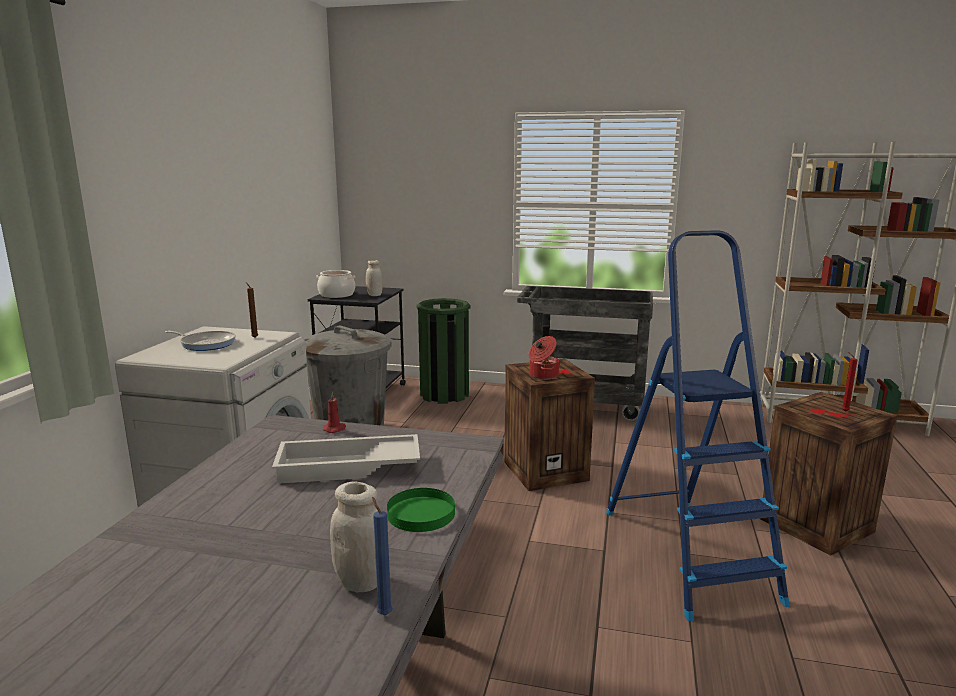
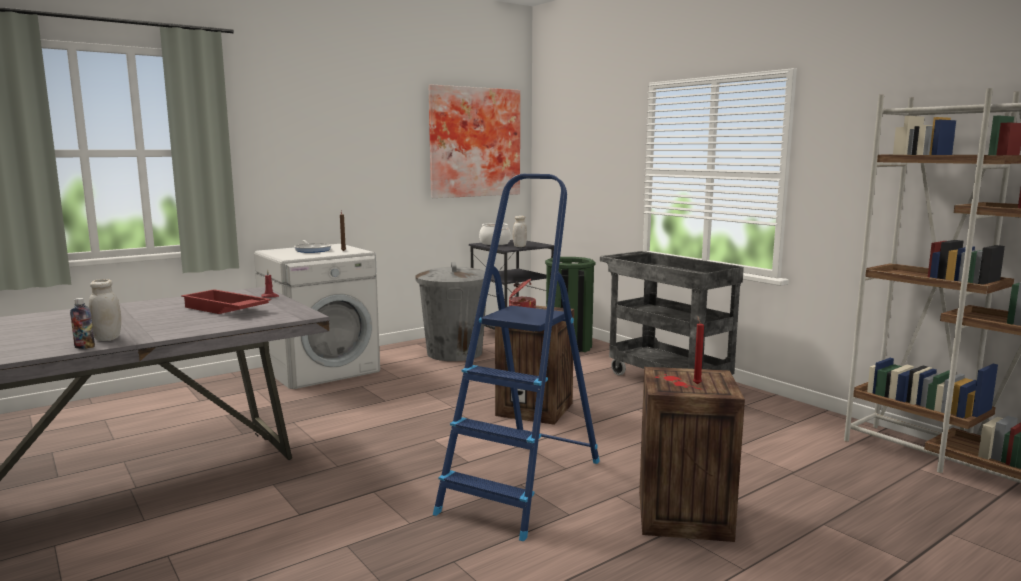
camera: 40 degrees right, 5 degrees down
white tray [272,434,420,484] -> red tray [181,289,271,314]
blue candle [372,497,393,615] -> bottle [70,298,95,349]
green plate [387,488,455,532] -> none
none -> picture [429,84,520,198]

